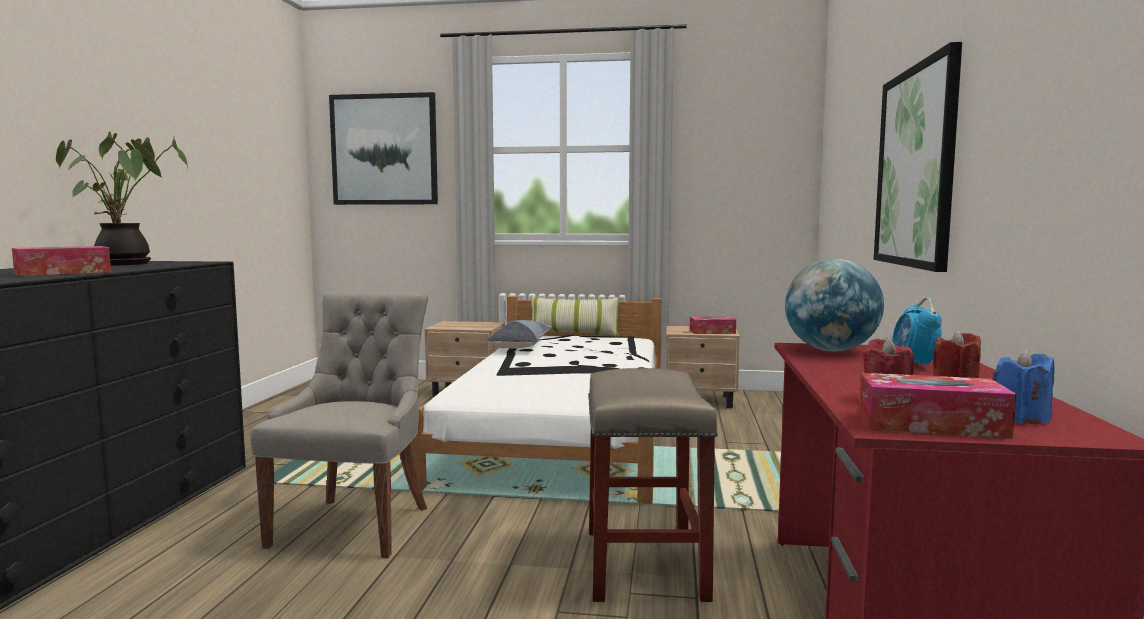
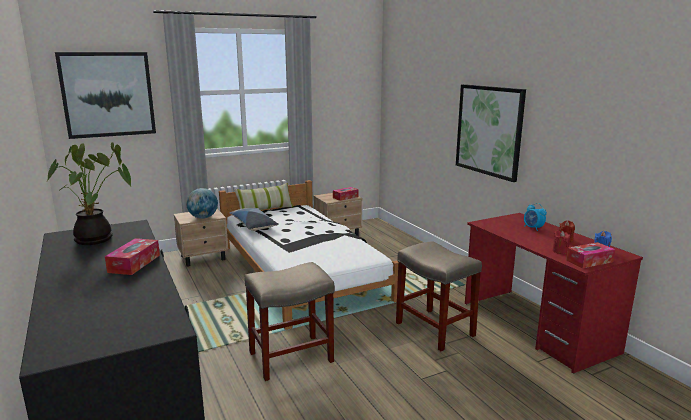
camera: 35 degrees left, 10 degrees up
grey chair [250,291,428,558] -> beige stool [245,262,335,381]
globe [785,259,884,352] -> globe moved to [186,188,218,219]

